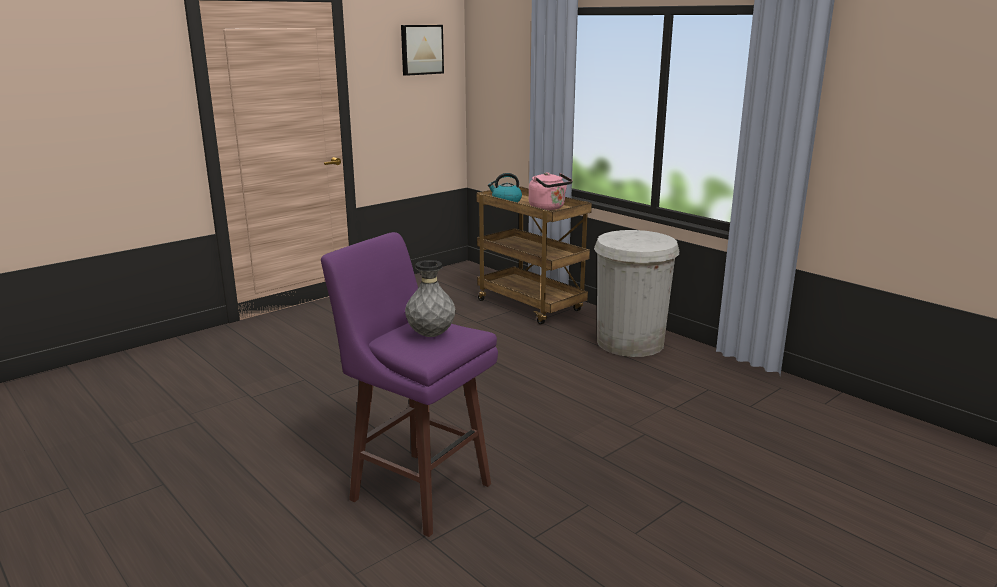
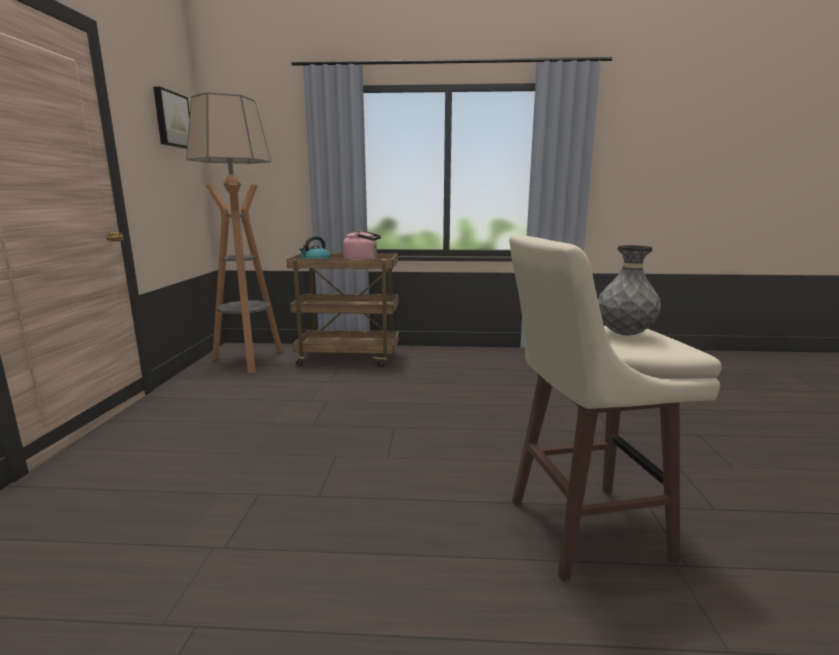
camera: 45 degrees left, 5 degrees down
purple stool [321,232,498,537] -> beige stool [509,234,722,581]
white trash can [594,230,679,357] -> none
none -> floor lamp [186,92,283,374]

